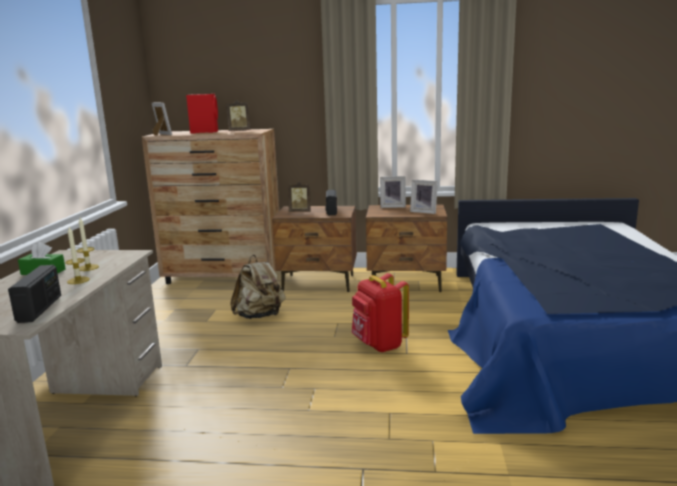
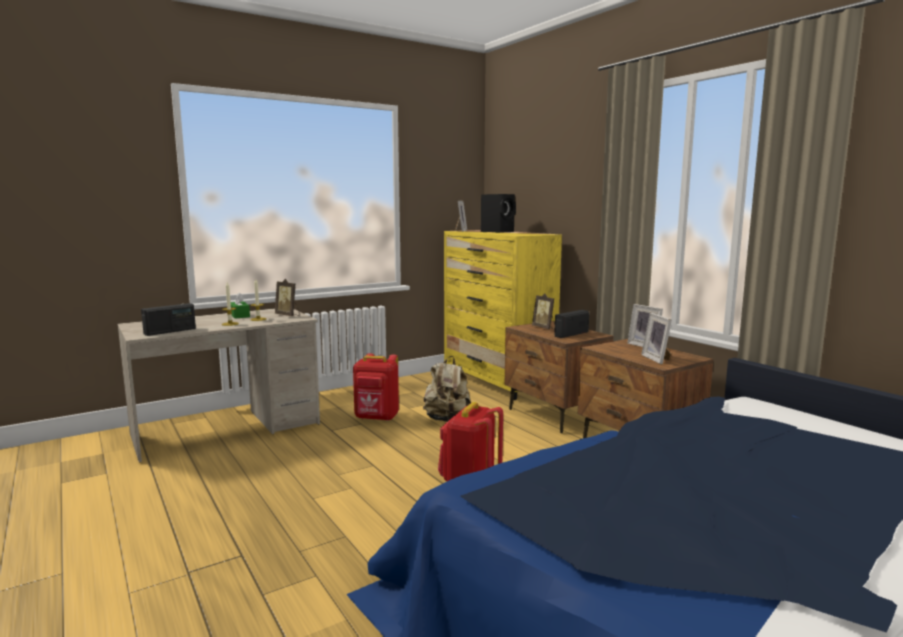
camera: 50 degrees right, 5 degrees down
brown dresser [142,129,279,284] -> yellow dresser [444,230,562,400]
red speaker [186,94,218,134] -> black speaker [481,194,516,233]
picture frame [226,100,251,131] -> picture frame moved to [275,279,300,316]
none -> red backpack [353,353,399,421]

